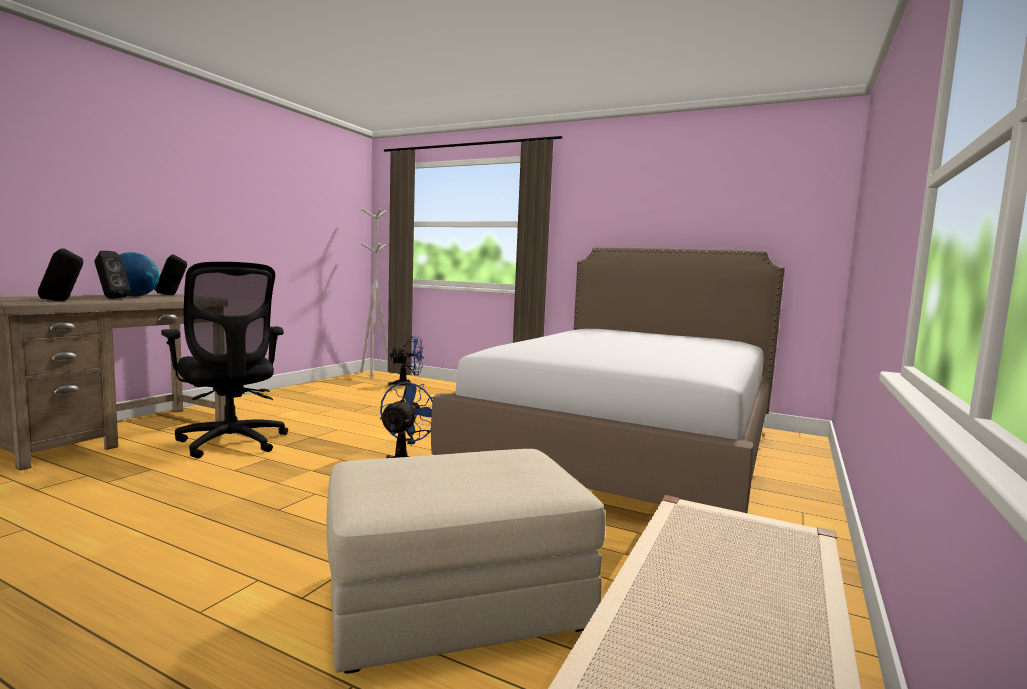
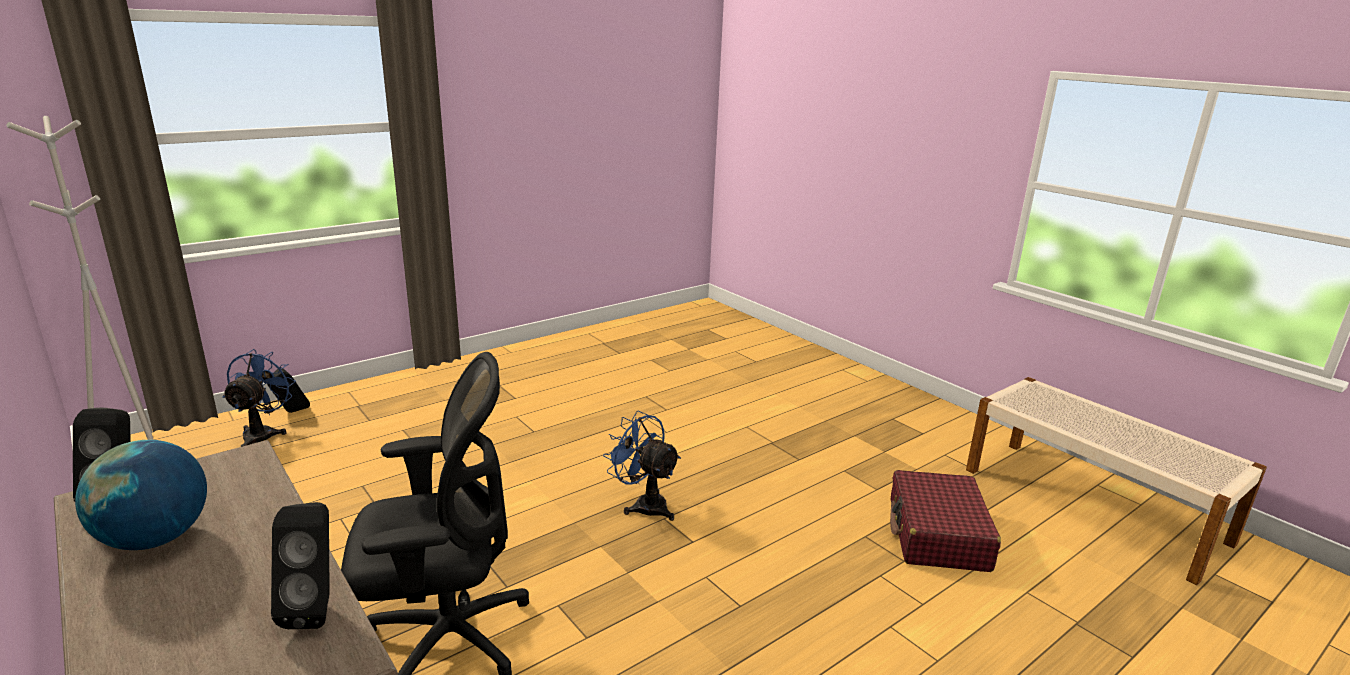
camera: 65 degrees left, 15 degrees up
black speaker [94,251,131,299] -> black speaker moved to [267,368,310,413]
beige ottoman [327,449,606,674] -> red suitcase [890,470,1001,572]
bed [431,247,785,545] -> none

